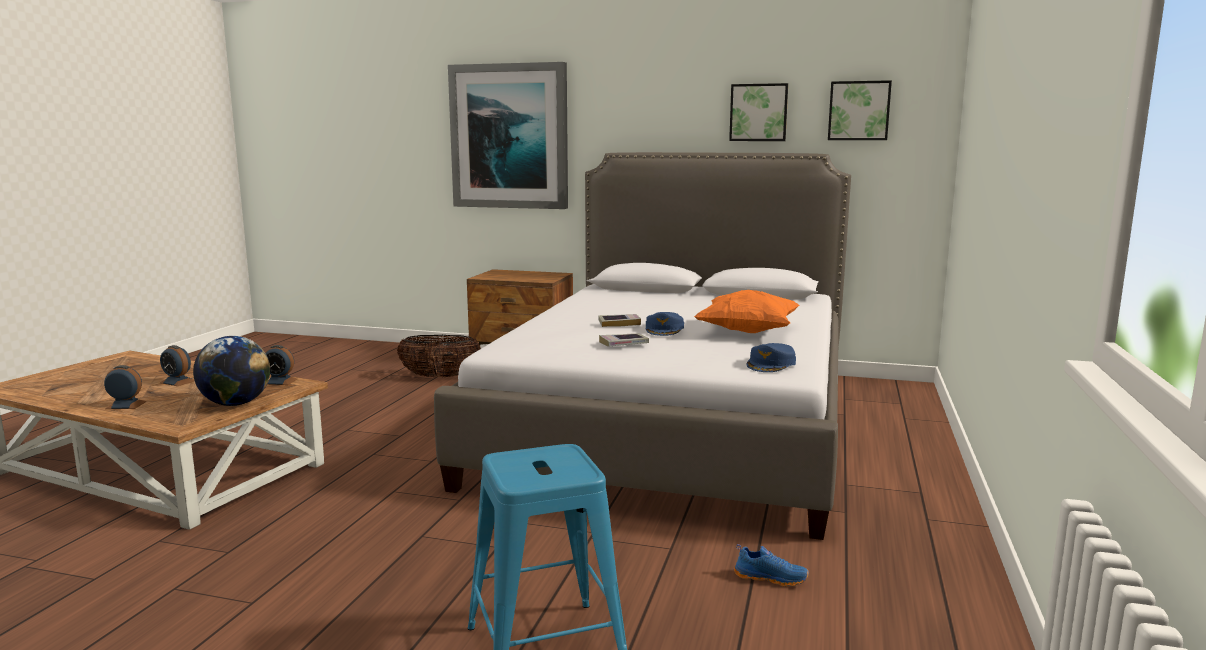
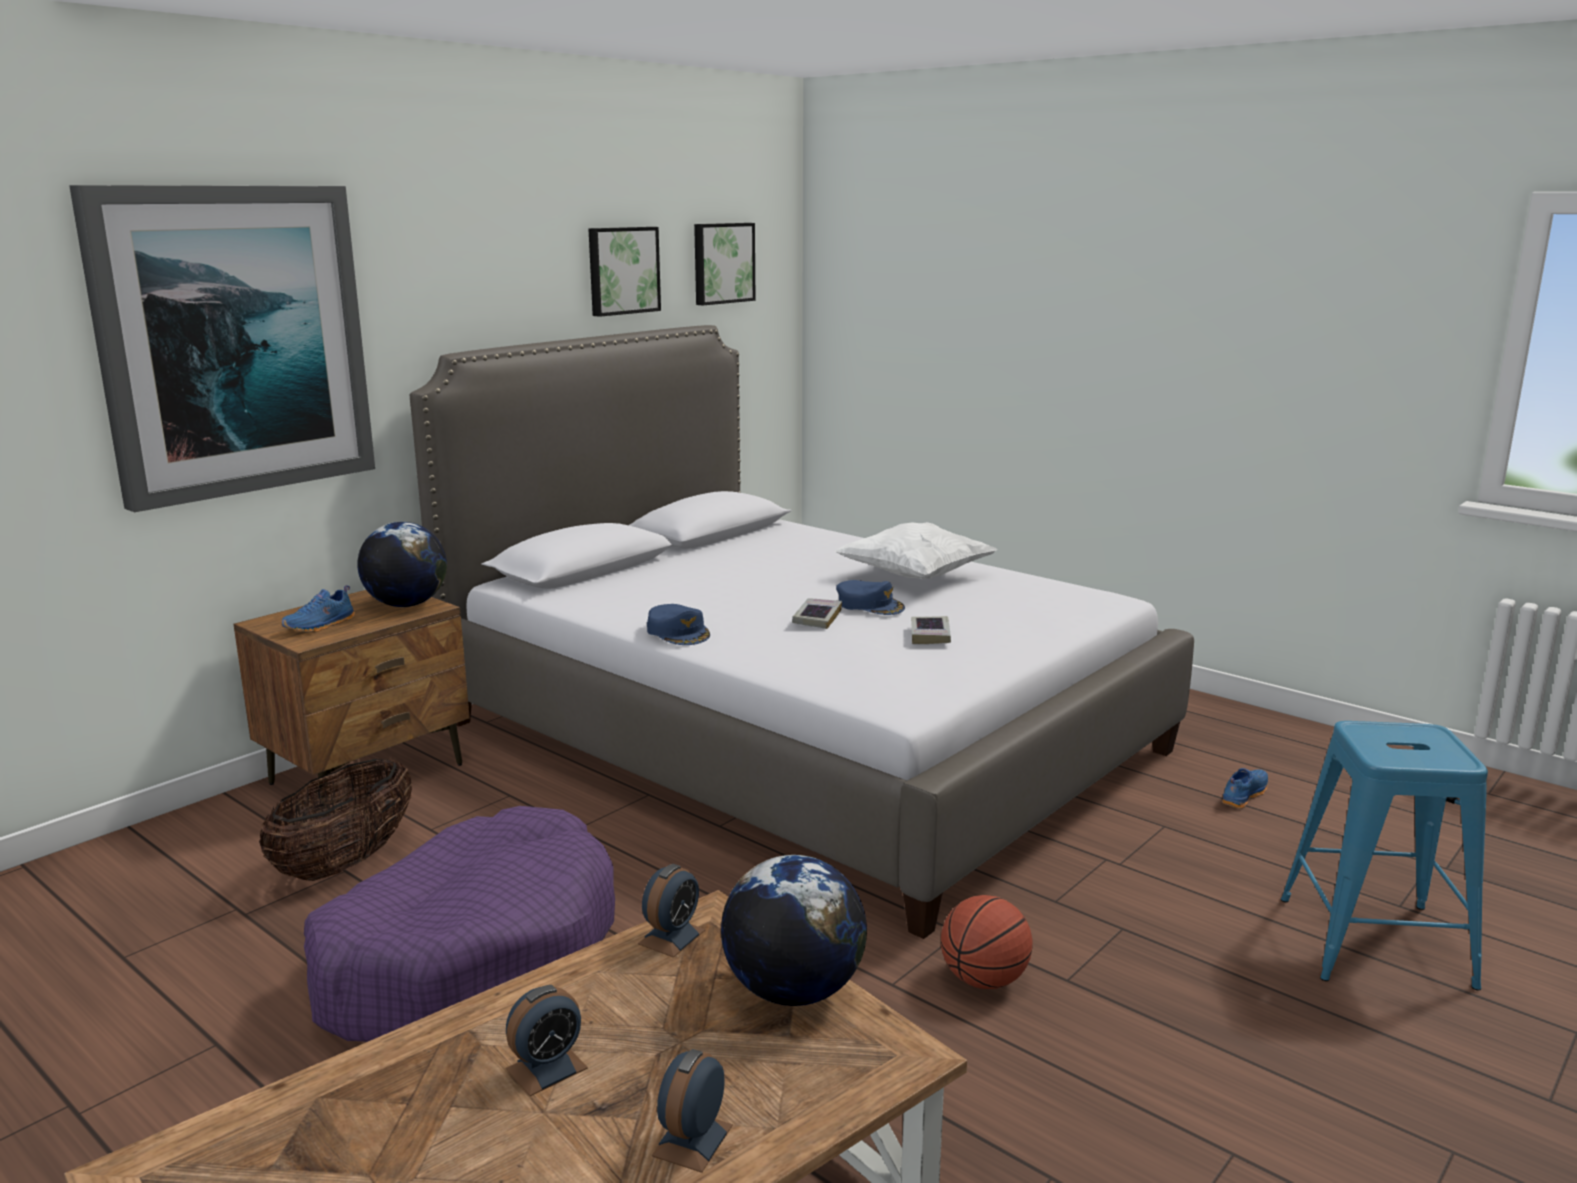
camera: 65 degrees left, 5 degrees up
orange pillow [694,290,800,333] -> white pillow [835,522,997,580]
blue cap [746,343,796,372] -> blue cap moved to [647,604,710,645]
none -> blue shoe [281,585,355,632]
none -> purple dog bed [304,806,615,1042]
none -> globe [357,522,447,607]
none -> basketball [941,895,1033,989]

